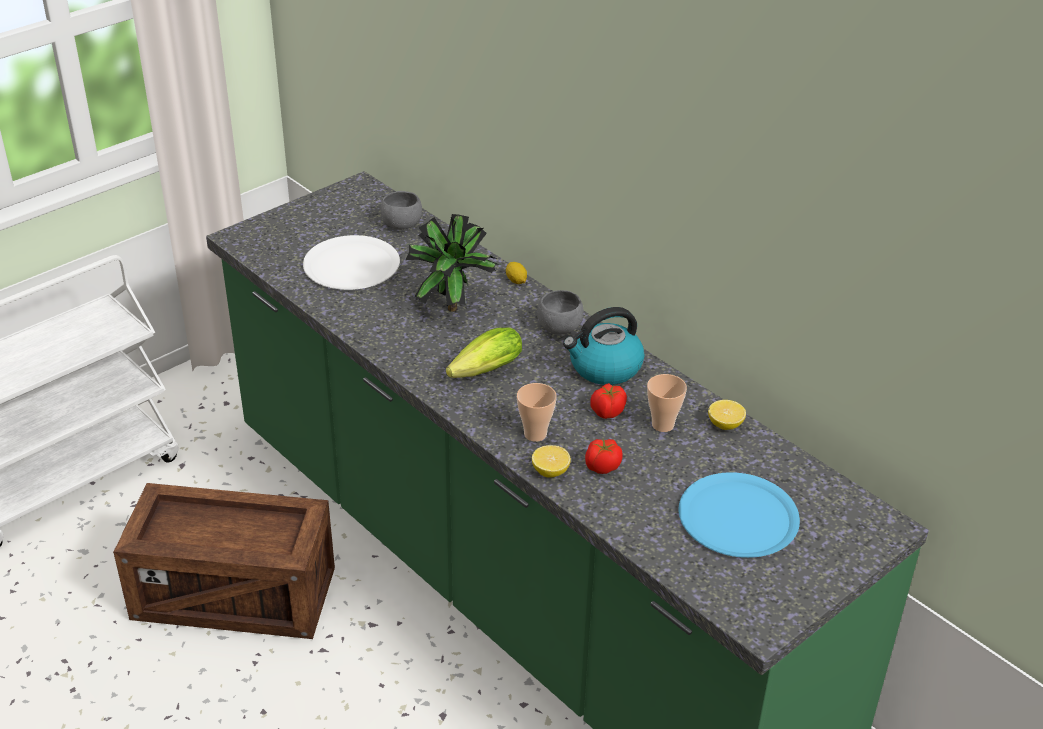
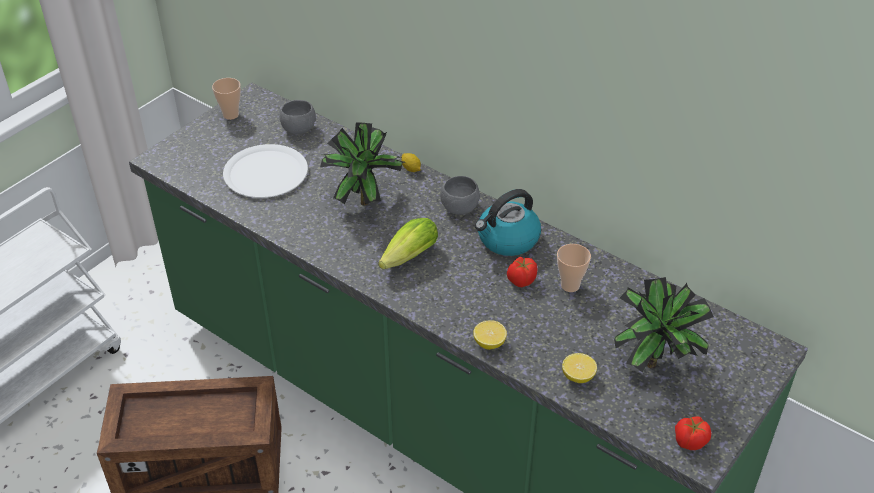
camera: 10 degrees left, 5 degrees up
cup [517,383,557,442] -> cup moved to [212,78,241,120]
tomato [585,439,623,474] -> tomato moved to [675,416,711,450]
blue plate [679,472,800,558] -> potted plant [614,277,714,373]
lemon [708,400,746,430] -> lemon moved to [562,353,597,383]

